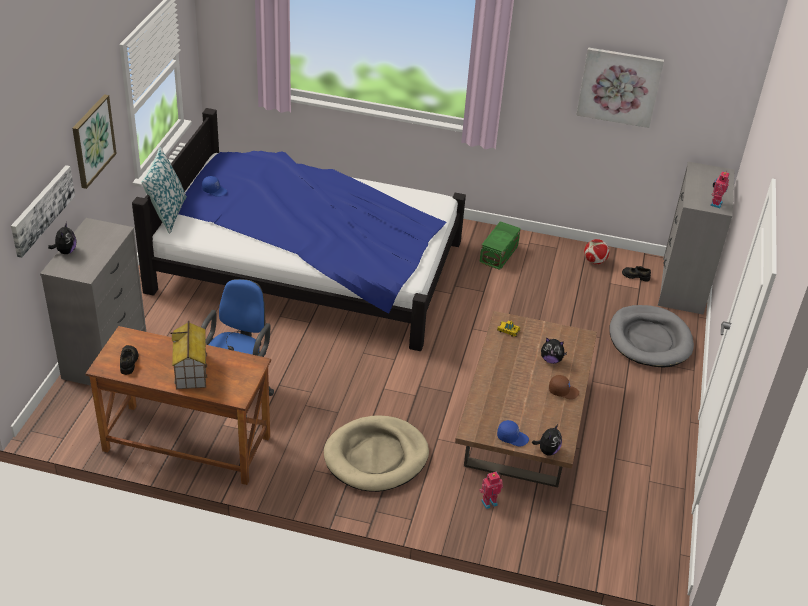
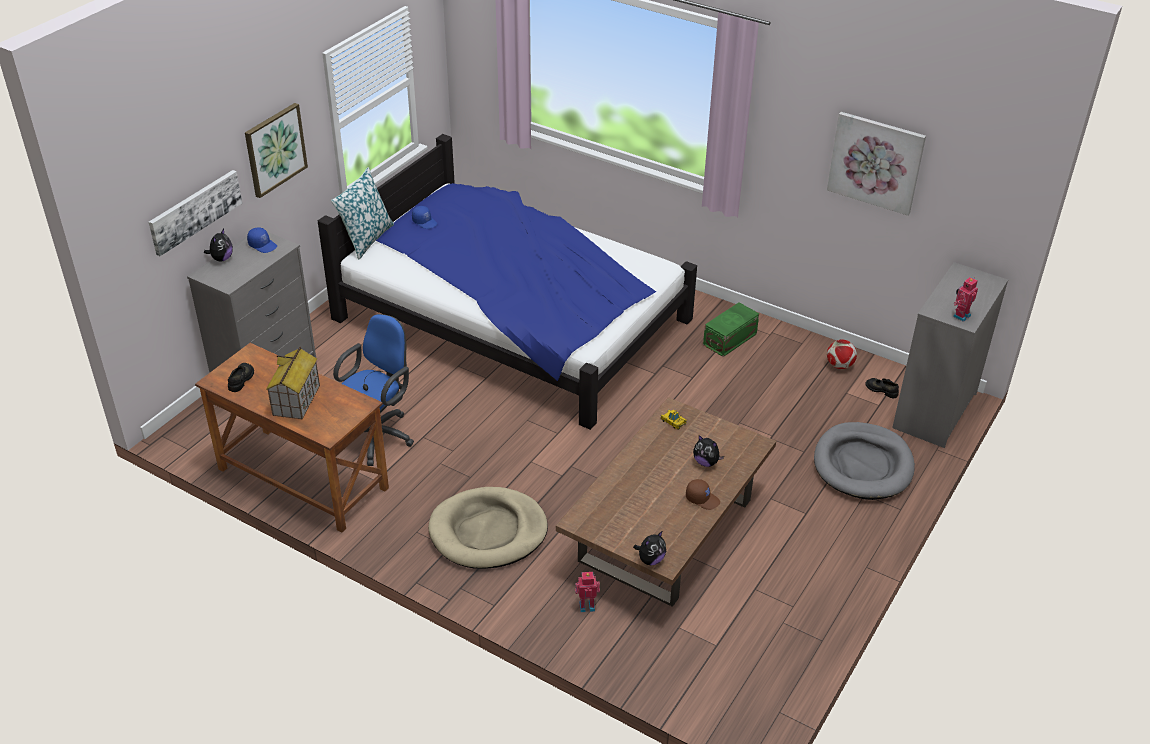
camera: 20 degrees right, 0 degrees up
blue cap [497,420,529,446] -> blue cap moved to [247,227,277,253]

